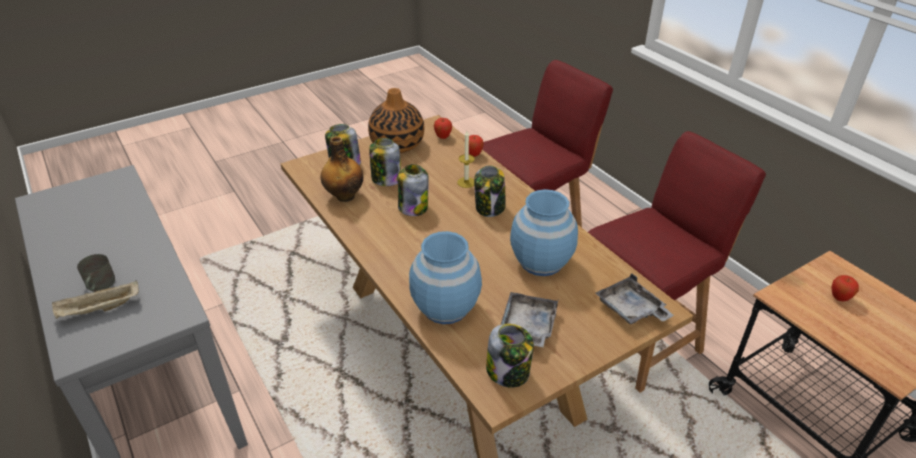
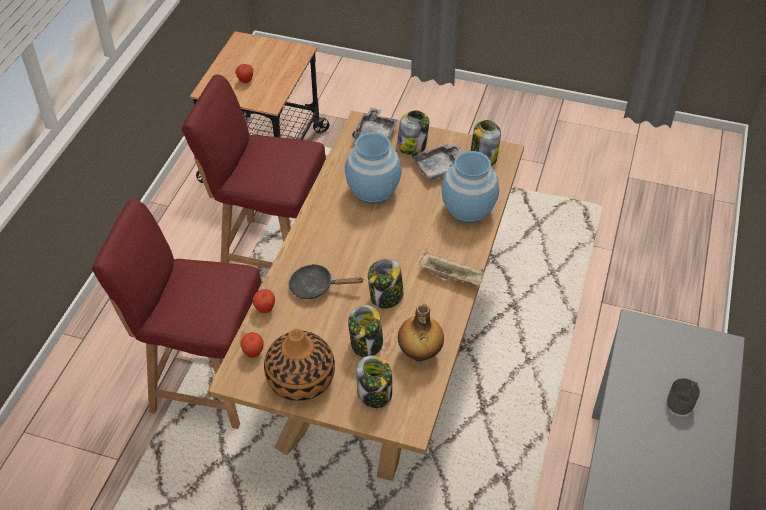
camera: 130 degrees left, 10 degrees up
beige tray [52,280,139,319] -> beige tray moved to [419,253,484,286]
candle [457,131,475,188] -> black frying pan [288,264,363,300]
jar [474,165,506,217] -> jar moved to [397,110,429,155]

